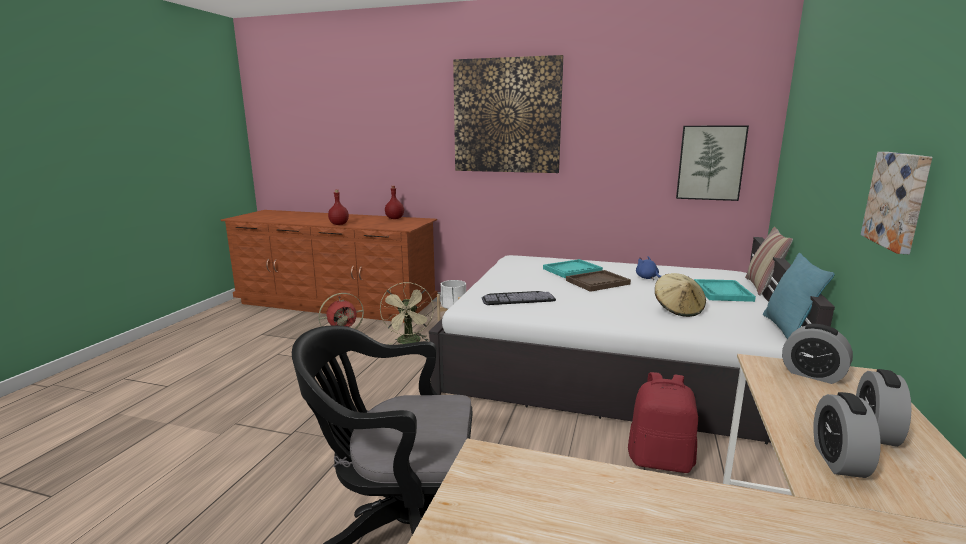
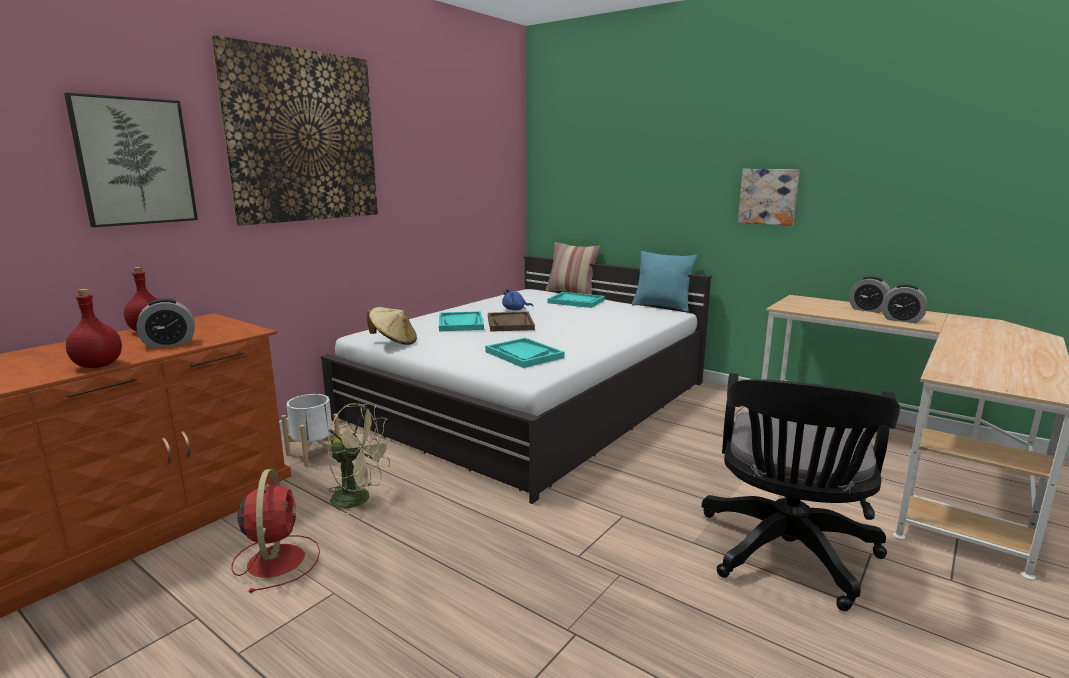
camera: 70 degrees left, 0 degrees up
keyboard [481,291,556,305] -> turquoise tray [485,338,565,368]
red backpack [628,372,698,473] -> none
beige hat [655,273,706,317] -> beige hat moved to [366,307,417,345]
picture [676,126,749,201] -> picture moved to [64,93,198,227]
alarm clock [782,324,853,384] -> alarm clock moved to [137,299,195,348]

